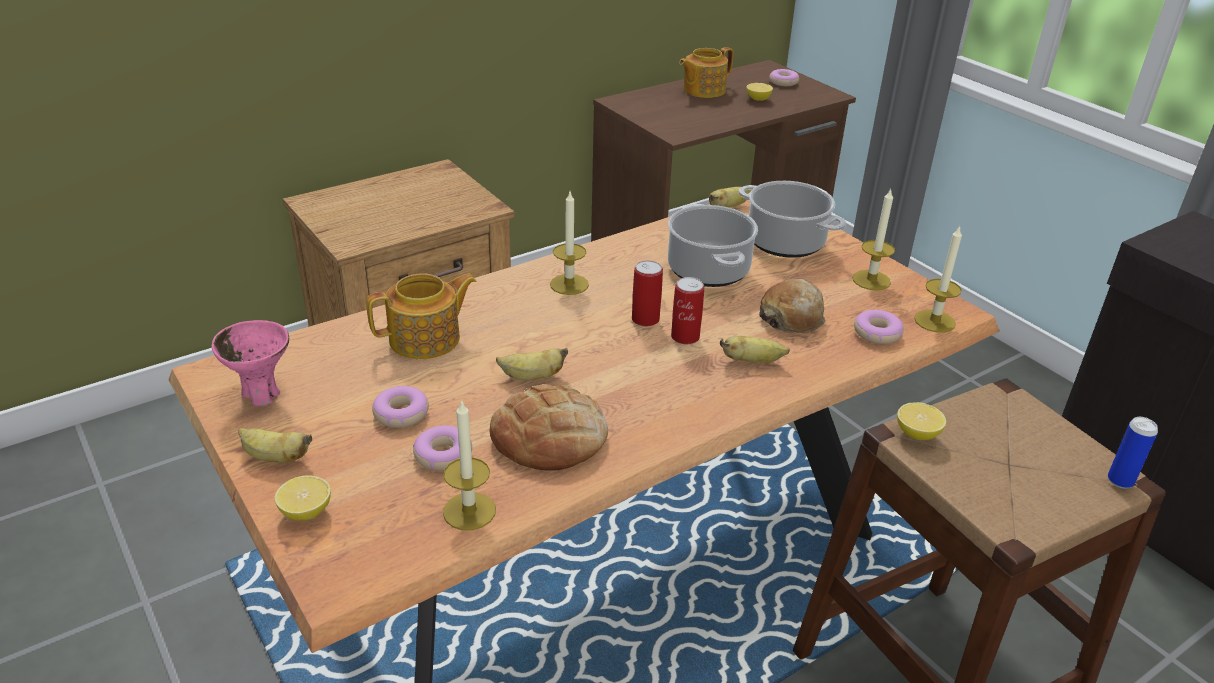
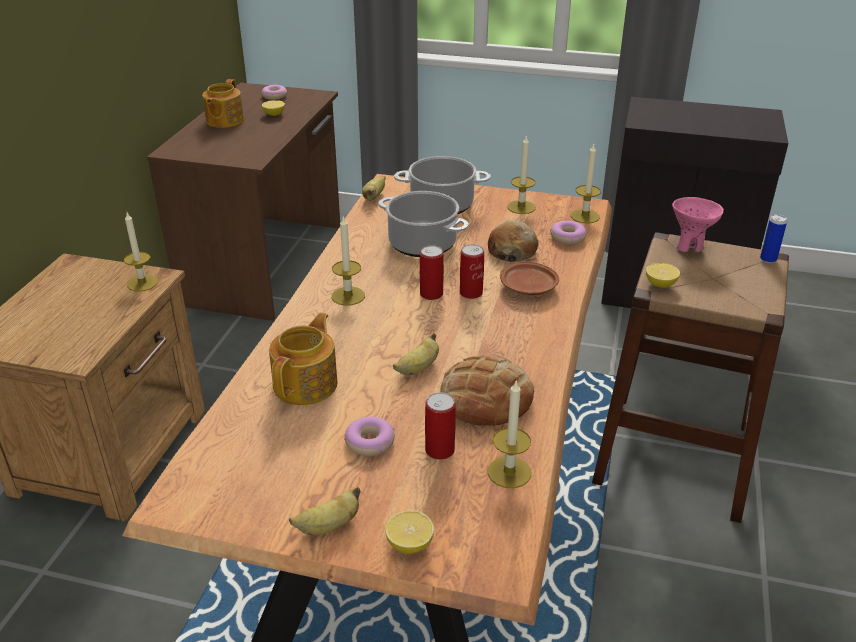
camera: 40 degrees left, 0 degrees up
pink bowl [212,320,289,406] -> pink bowl moved to [672,197,724,252]
donut [413,425,472,471] -> can [425,392,456,460]
banana [720,336,790,363] -> brown plate [500,261,559,295]
none -> candle [124,213,158,292]

